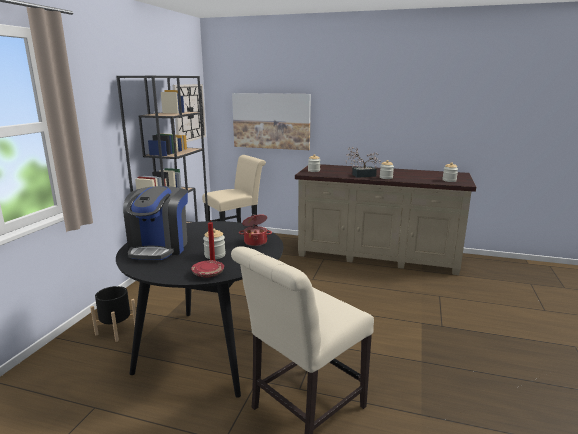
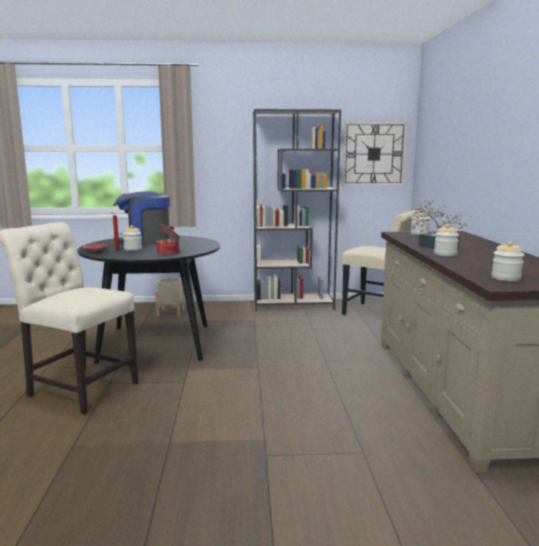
camera: 70 degrees right, 5 degrees down
black planter [90,286,136,342] -> beige planter [155,277,185,317]
picture [232,93,311,150] -> none

